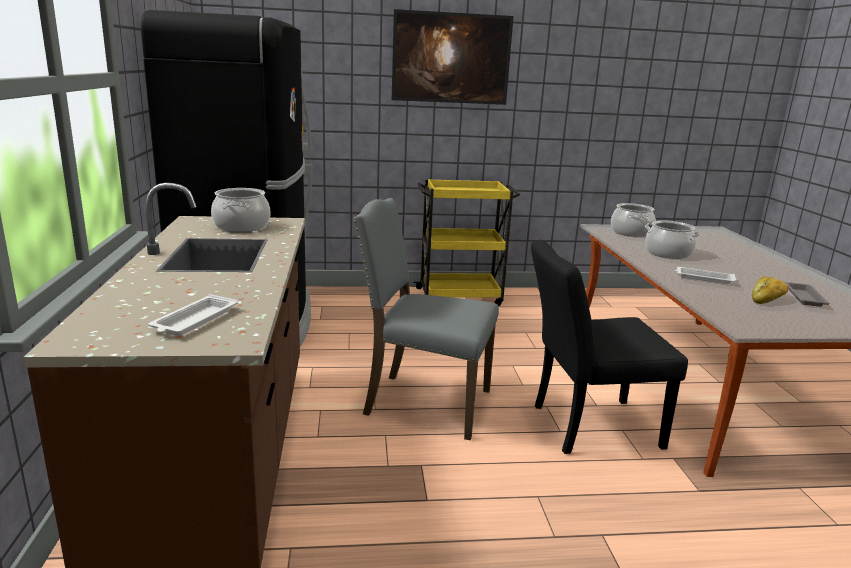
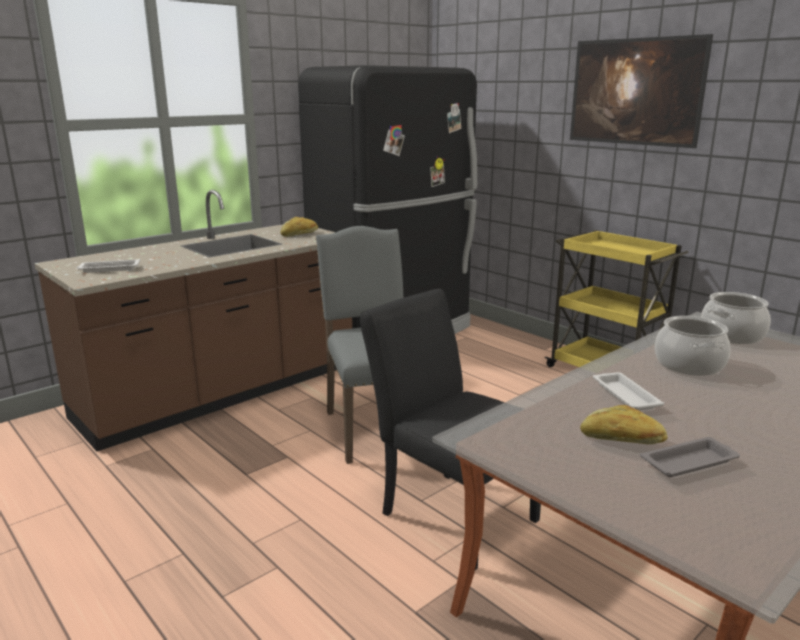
camera: 55 degrees right, 0 degrees up
cooking pot [211,188,270,232] -> bread [281,217,318,237]

